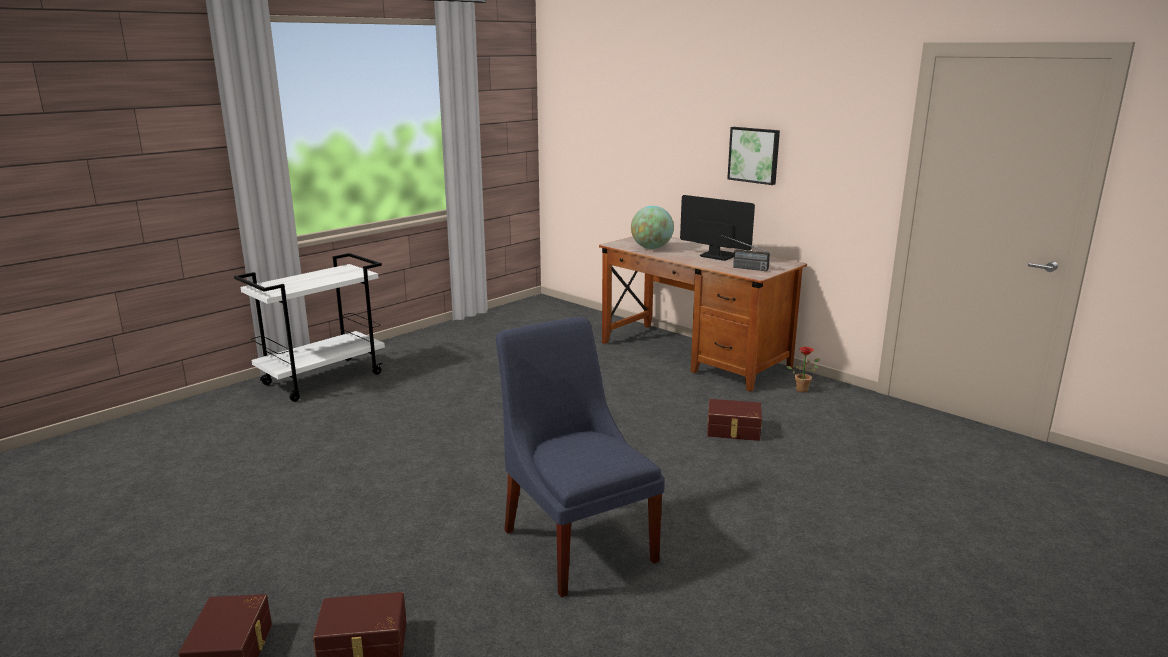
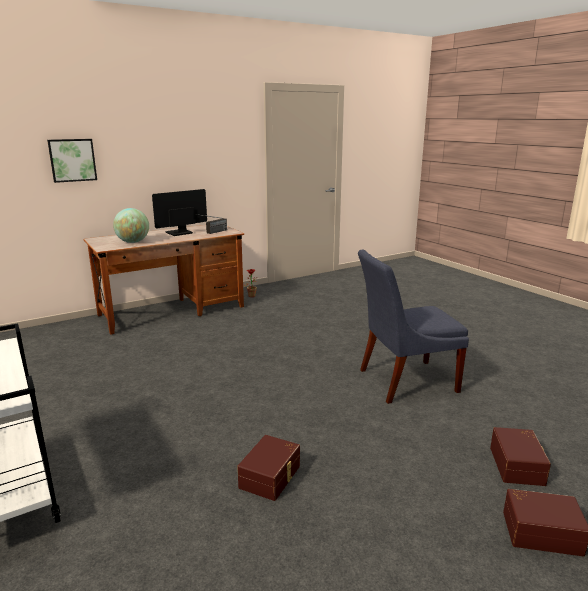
camera: 75 degrees left, 0 degrees up
brown storage box [707,399,762,441] -> brown storage box moved to [237,435,300,501]
picture [727,127,780,185] -> picture moved to [47,139,97,183]

